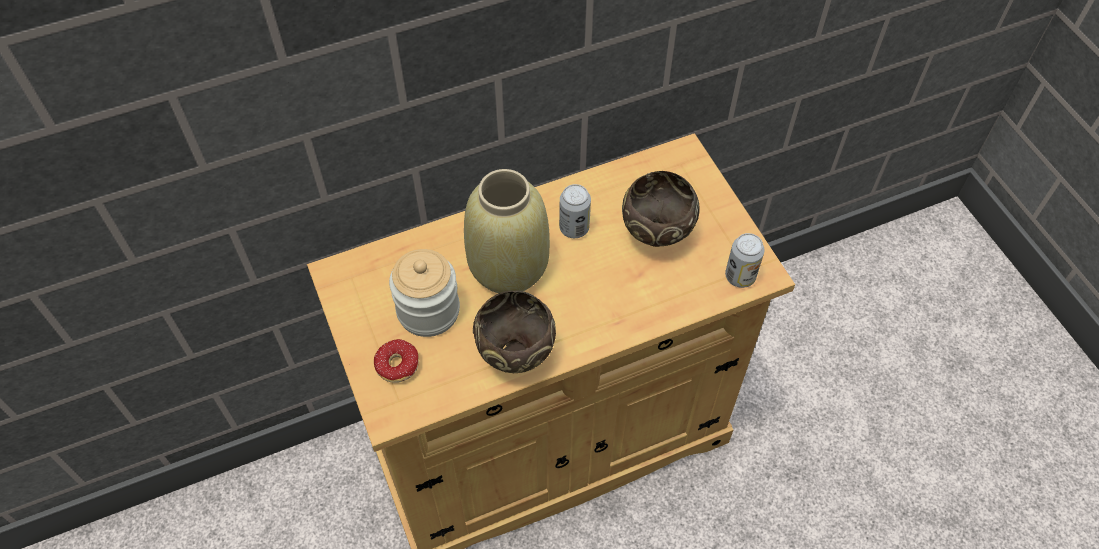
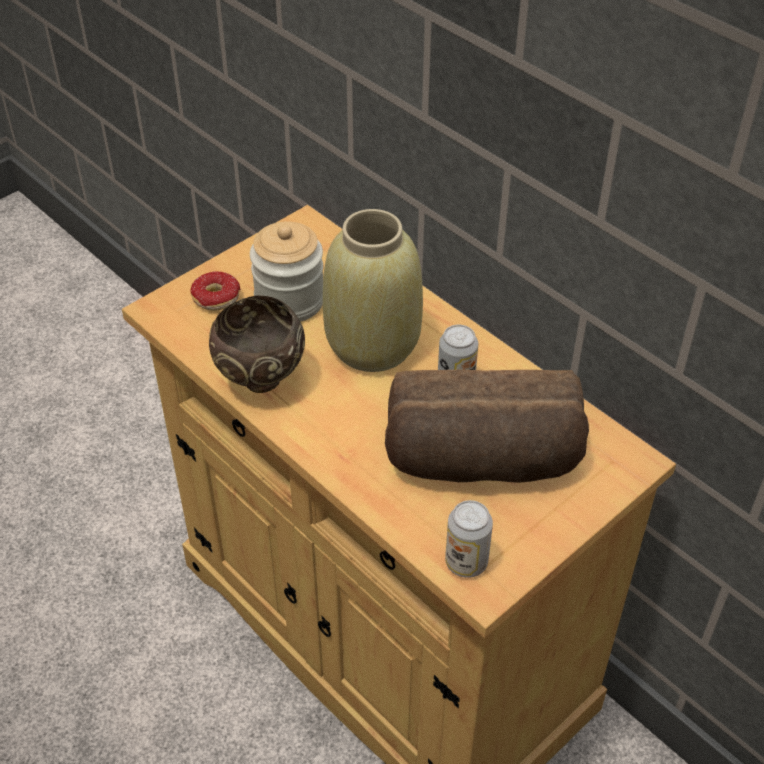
camera: 70 degrees right, 10 degrees down
brown bowl [622,171,700,247] -> bread [385,369,589,483]

